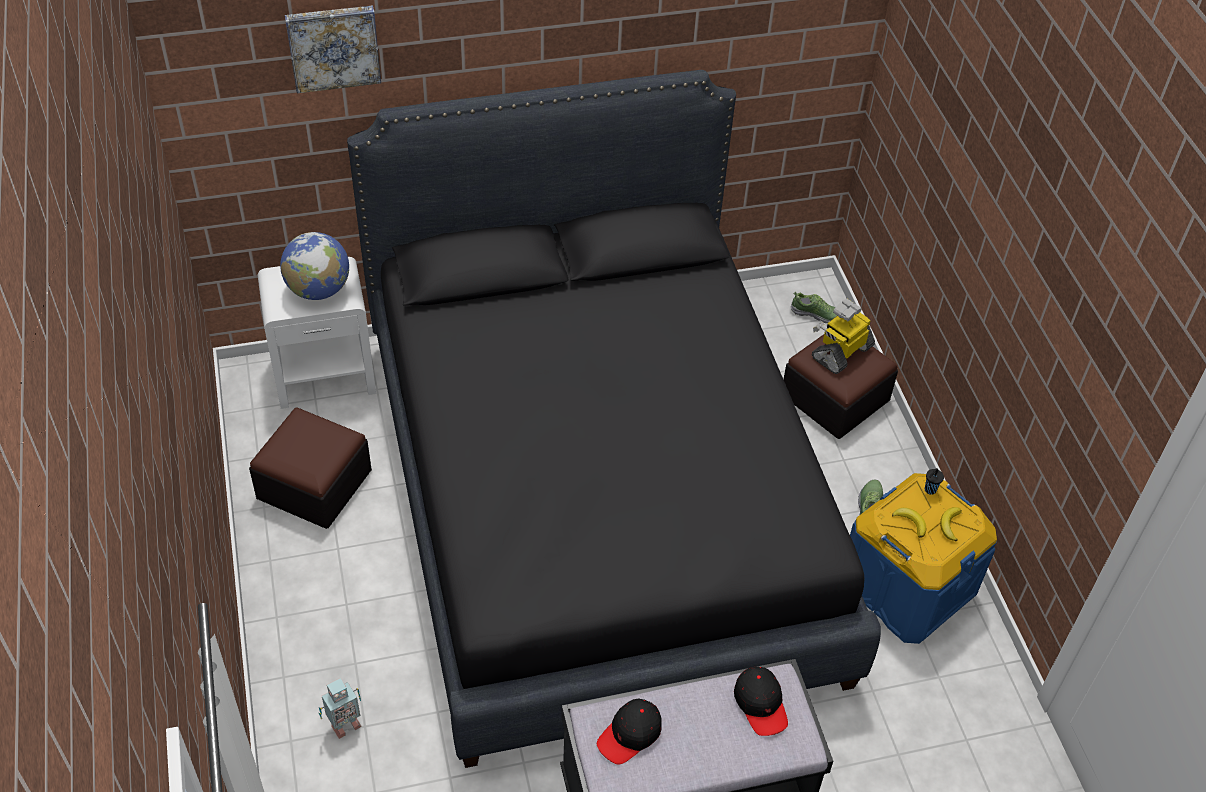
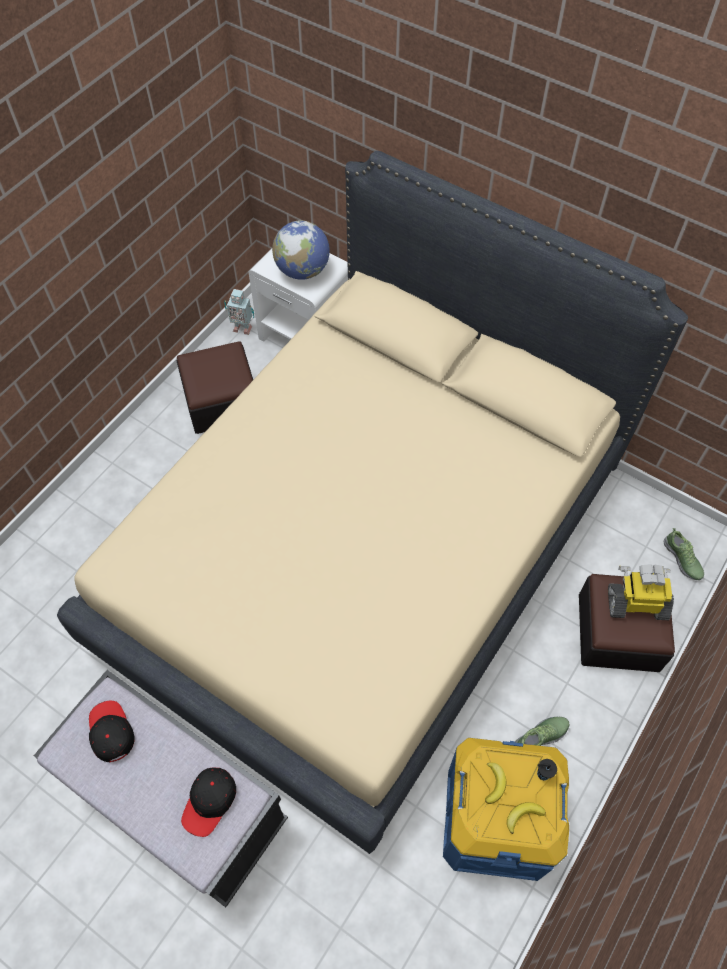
camera: 50 degrees right, 10 degrees up
picture [285,5,381,93] -> none
toy robot [319,678,362,739] -> toy robot moved to [224,289,254,335]
black bed [347,70,881,768] -> beige bed [57,151,688,854]
black cap [597,698,662,765] -> black cap turned 60 degrees clockwise [89,701,134,762]

